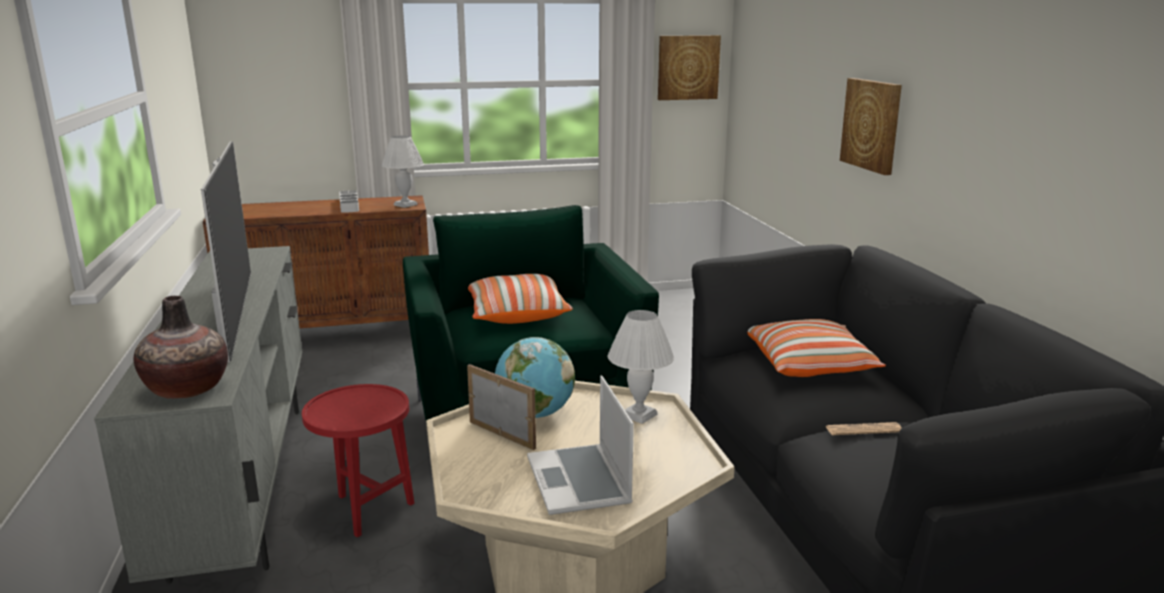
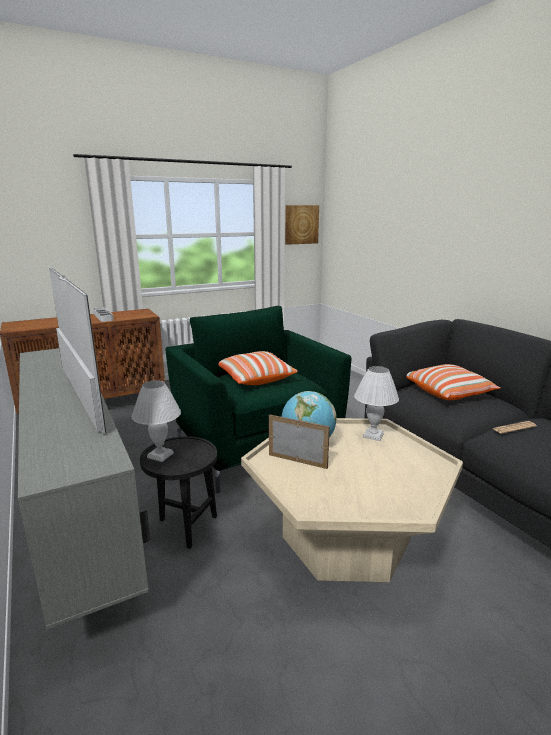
camera: 15 degrees left, 0 degrees up
vase [134,296,228,398] -> none
red side table [302,384,414,537] -> black side table [140,436,217,549]
white table lamp [381,135,424,208] -> white table lamp moved to [132,380,181,462]
laptop [527,376,634,515] -> none
picture [840,78,902,175] -> none

